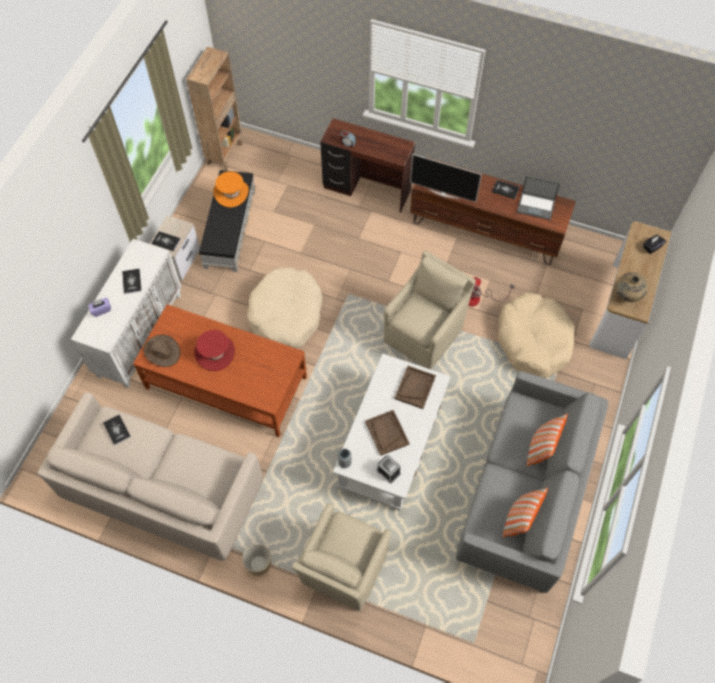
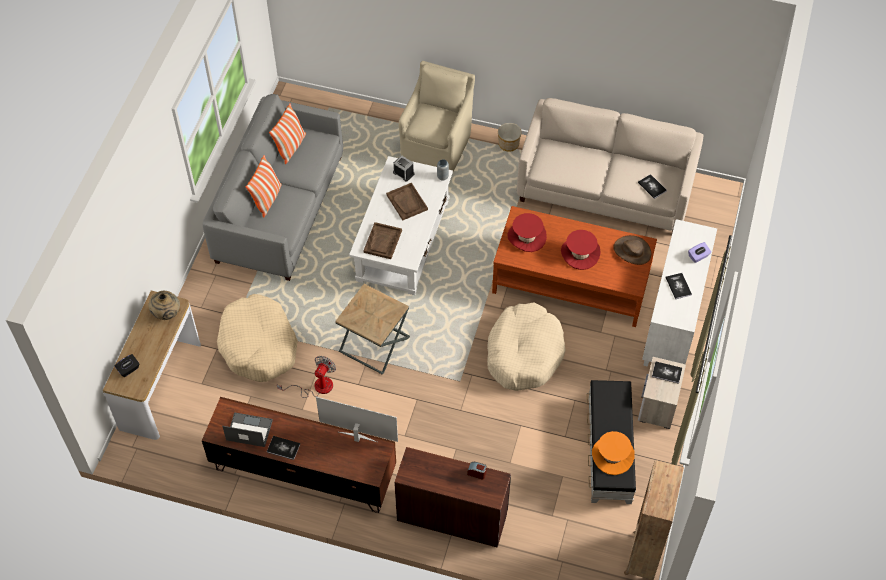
camera: 175 degrees right, 5 degrees down
beige armchair [384,251,476,370] -> brown side table [335,284,410,375]
none -> red hat [507,213,547,252]

